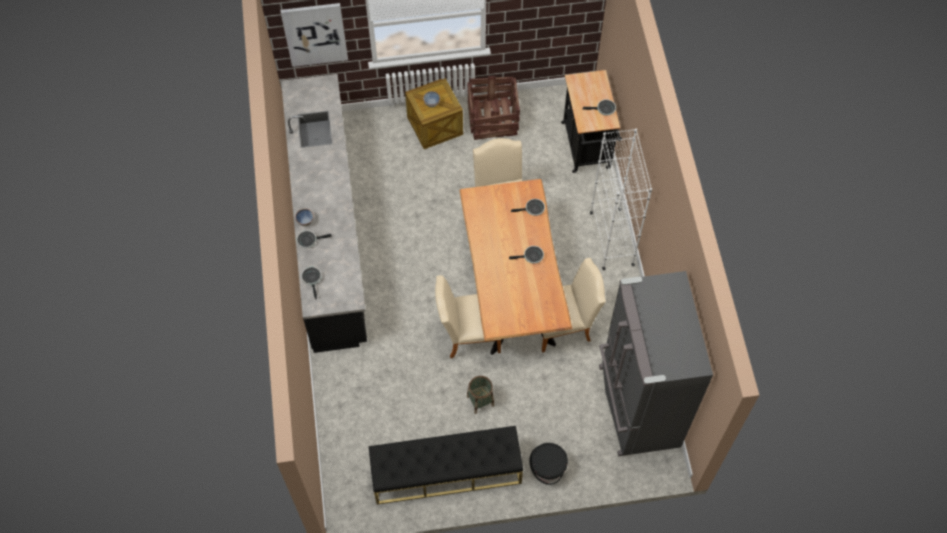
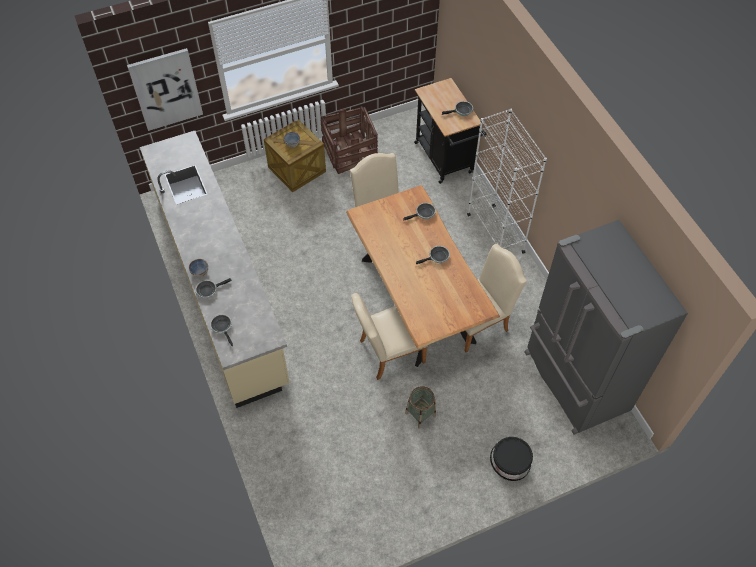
camera: 15 degrees left, 5 degrees down
black counter [281,74,367,353] -> beige counter [140,131,290,408]
black bench [369,426,523,505] -> none

